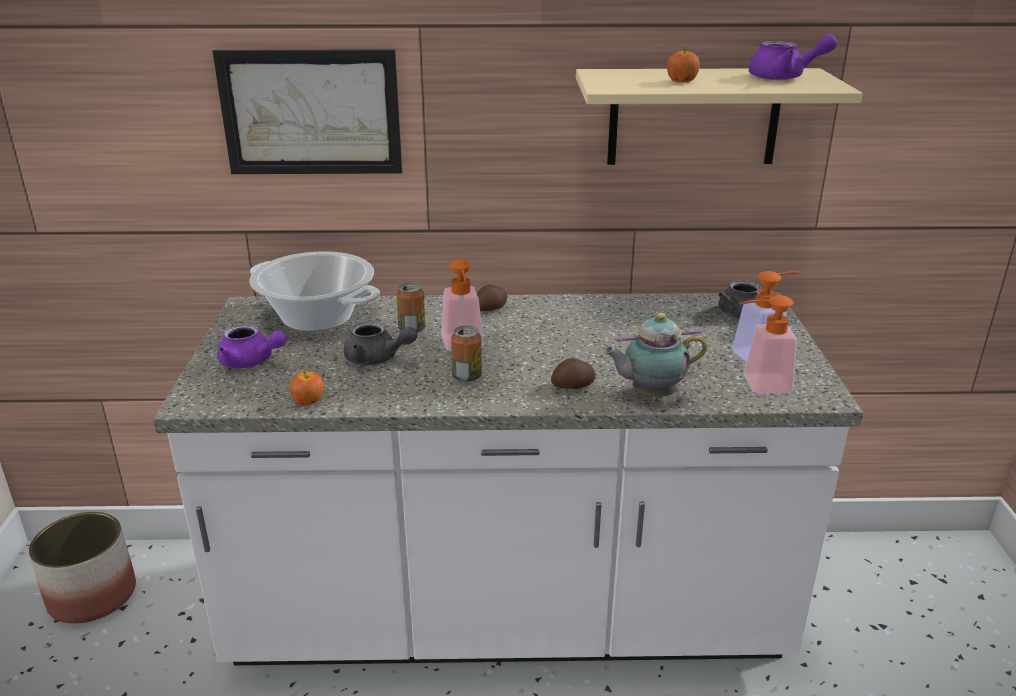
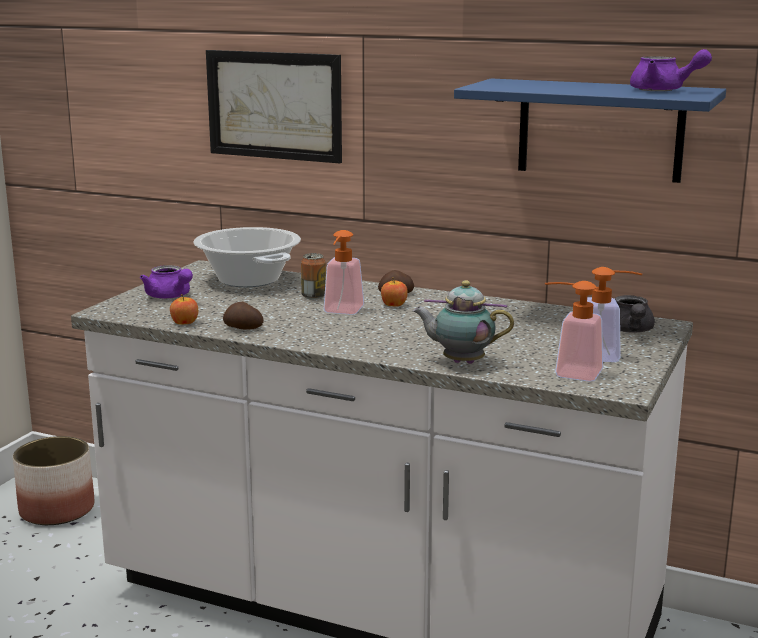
camera: 25 degrees right, 10 degrees down
grey teapot [344,321,417,365] -> none
can [451,325,482,382] -> none
potato [551,358,595,389] -> potato moved to [223,302,264,330]
beige shelf [576,68,863,165] -> blue shelf [454,78,726,183]
apple [667,46,700,82] -> apple moved to [381,277,408,306]

